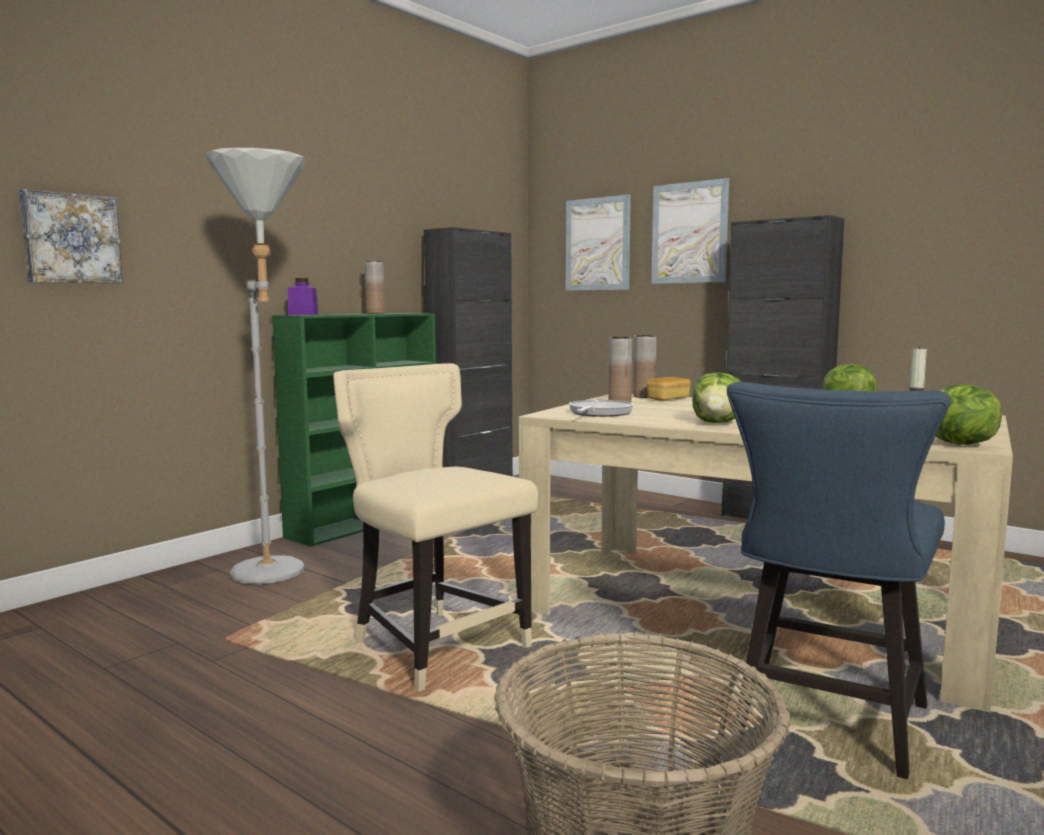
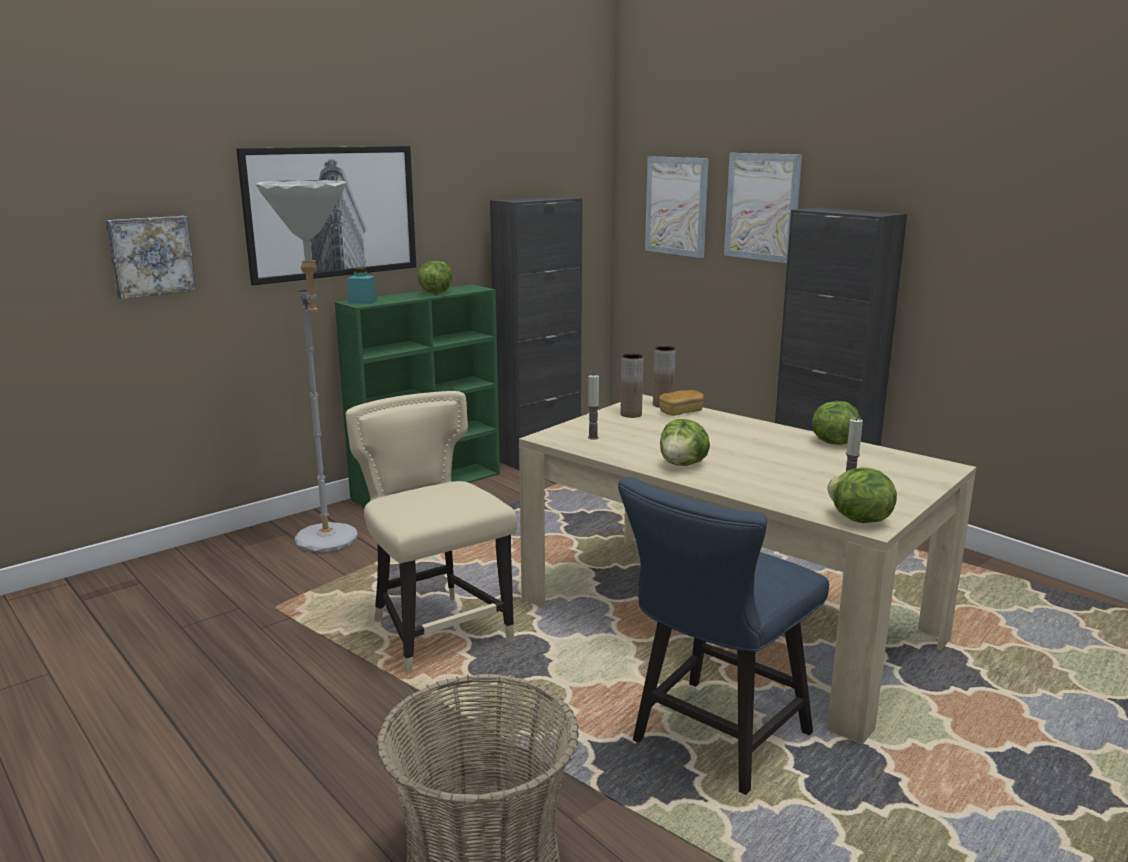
camera: 10 degrees right, 10 degrees up
purple jar [288,278,319,315] -> turquoise jar [347,267,377,304]
brown vase [365,261,385,314] -> lettuce [418,261,452,293]
frying pan [569,400,633,417] -> candle [588,374,599,440]
none -> picture [236,146,416,285]

